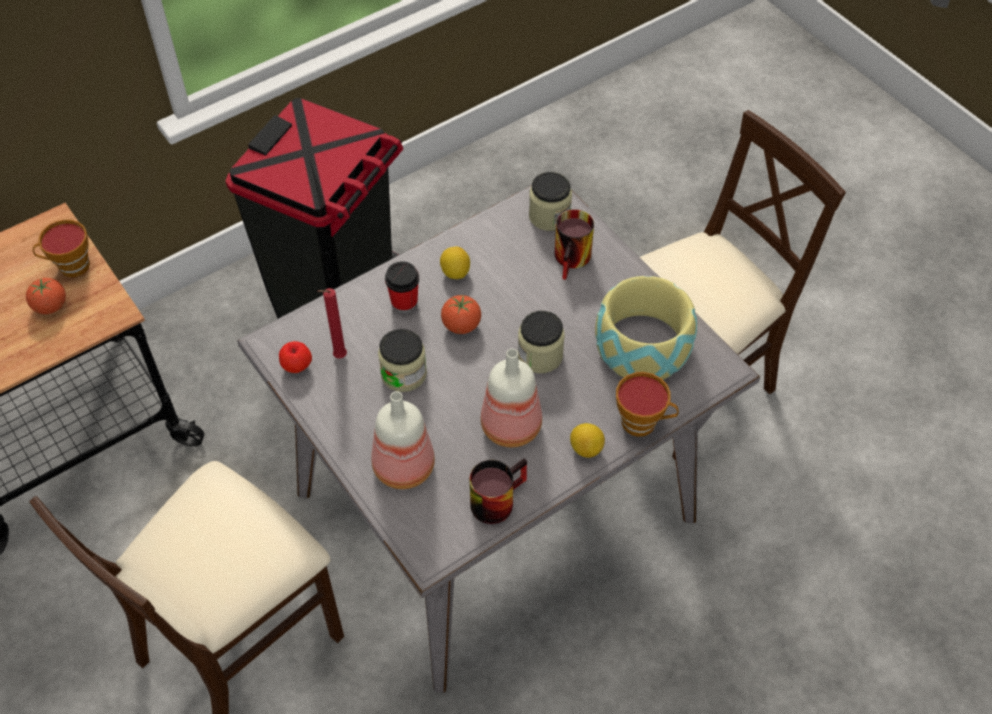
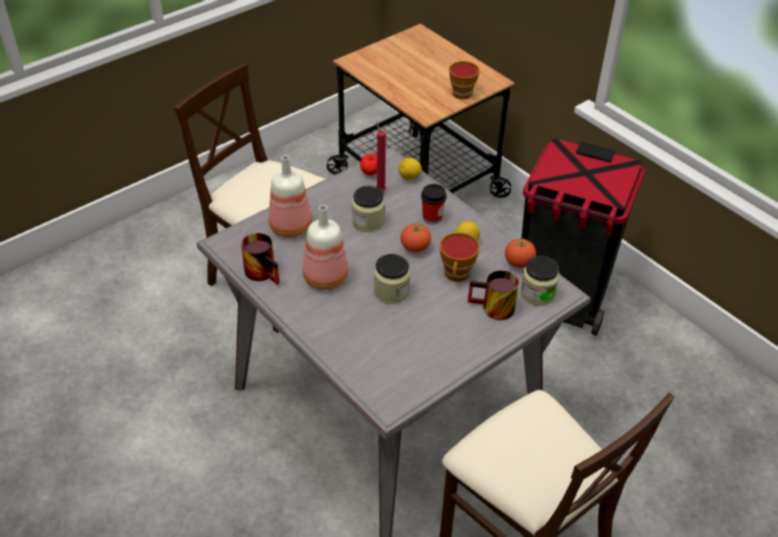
camera: 85 degrees right, 10 degrees down
tomato [26,278,66,314] -> tomato moved to [505,239,536,268]
lemon [570,423,605,458] -> lemon moved to [399,158,422,179]
bowl [595,276,697,379] -> none
cup [616,372,679,437] -> cup moved to [439,232,480,282]

